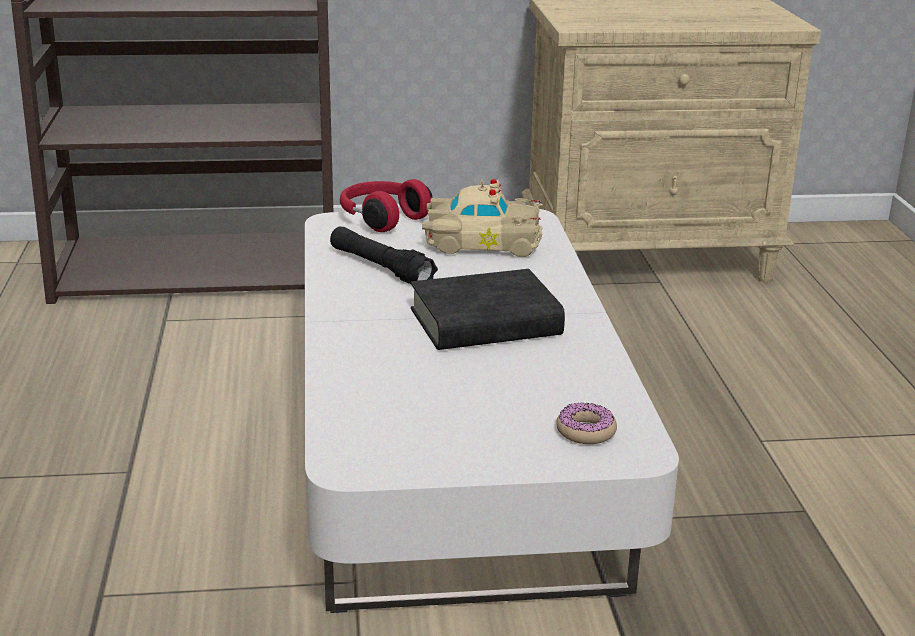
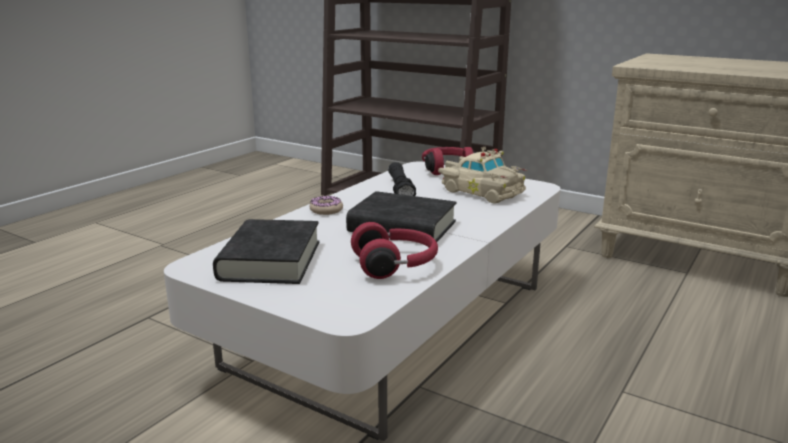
camera: 40 degrees right, 5 degrees down
donut [556,403,617,444] -> donut moved to [309,196,343,215]
none -> black book [213,219,319,284]
none -> red headphones [351,222,438,279]

